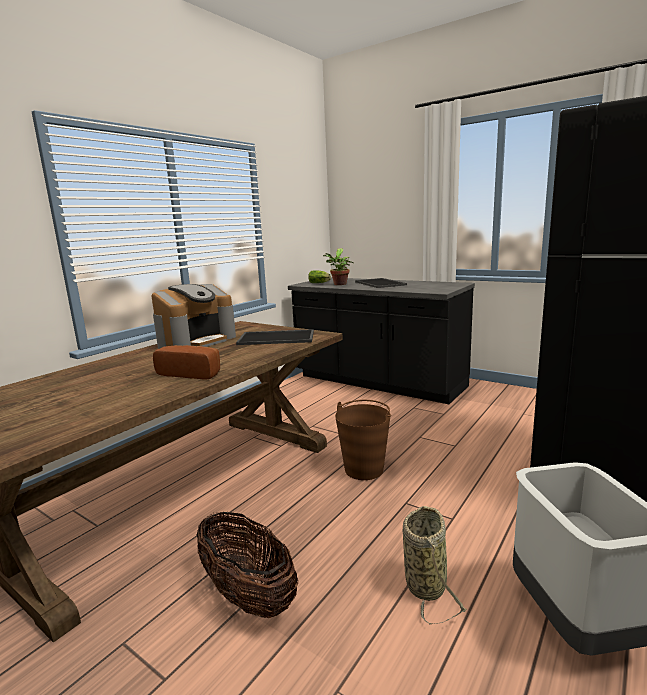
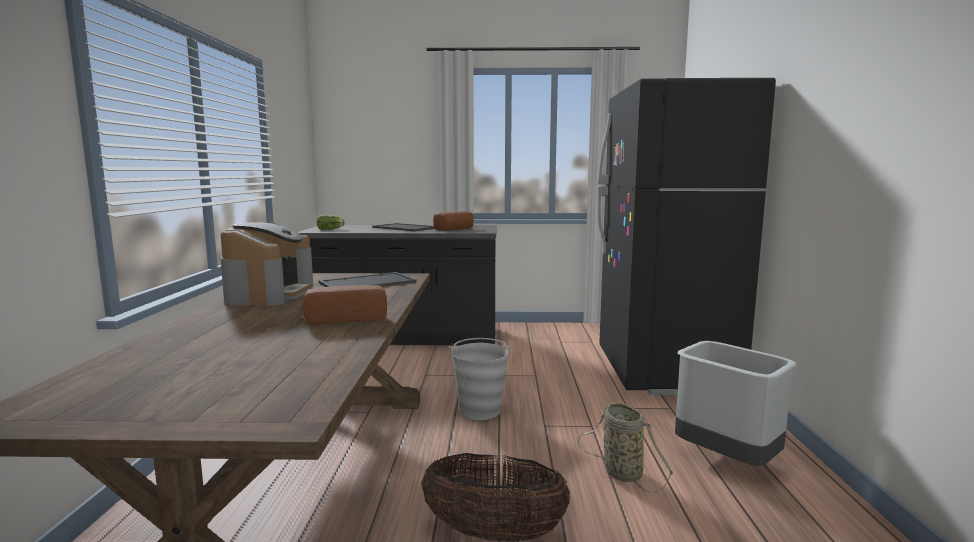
camera: 35 degrees left, 5 degrees down
potted plant [323,248,354,285] -> none
brown bucket [335,400,392,480] -> grey bucket [449,338,511,420]
none -> bread [433,211,474,231]

